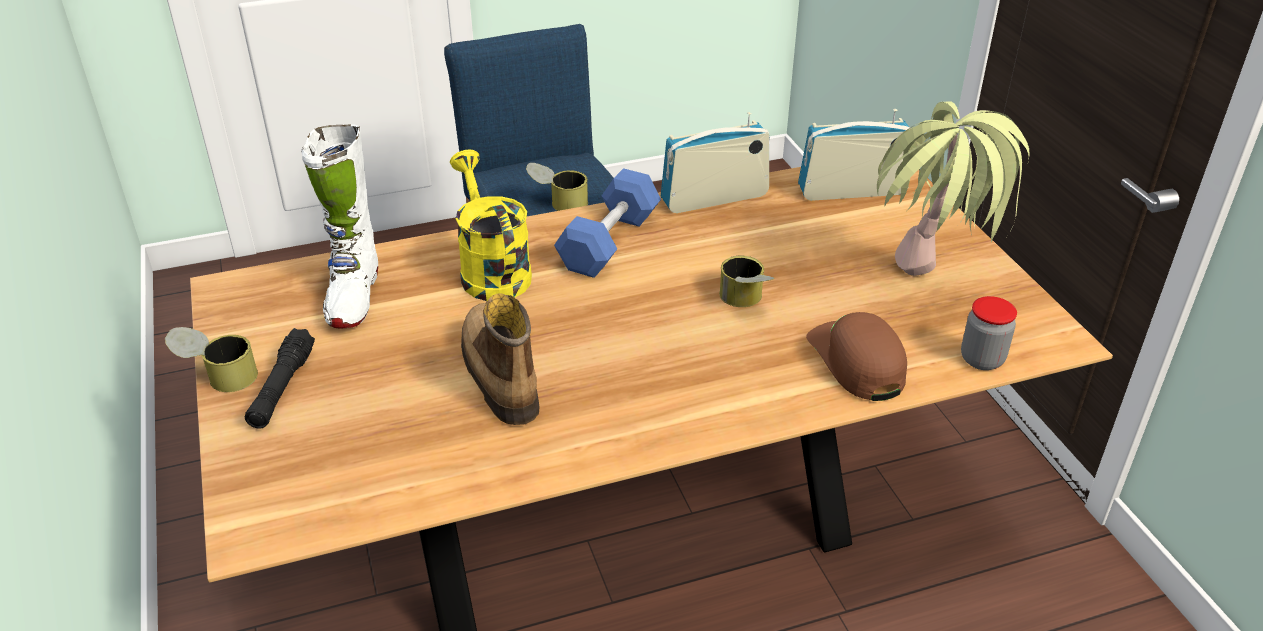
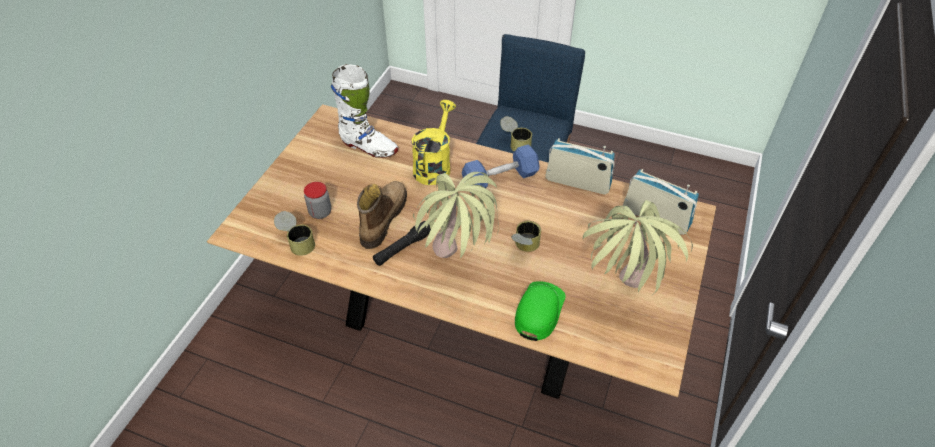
camera: 40 degrees right, 10 degrees up
can [165,327,258,392] -> can moved to [274,211,315,256]
black flashlight [245,328,315,429] -> black flashlight moved to [373,221,431,266]
white boot [301,124,378,329] -> white boot turned 105 degrees counterclockwise [331,64,398,158]
brown cap [806,312,907,401] -> green cap [515,281,566,341]
jar [961,296,1017,370] -> jar moved to [304,182,331,219]
none -> potted plant [413,172,499,258]

